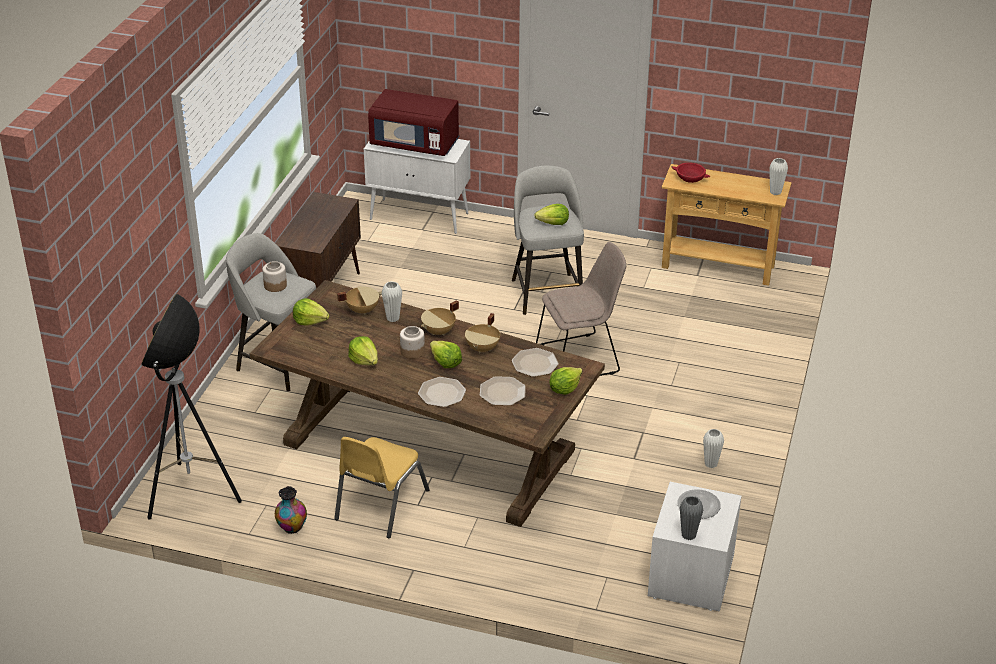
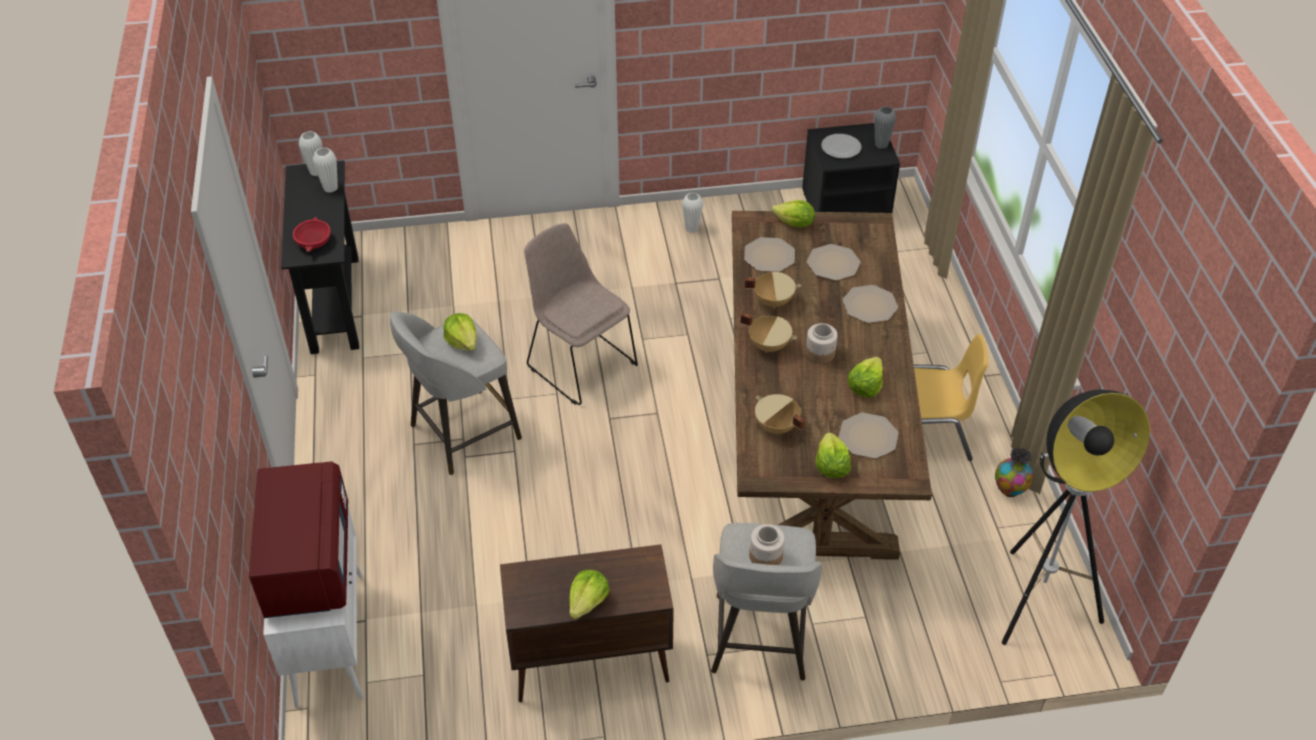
camera: 115 degrees left, 10 degrees up
white vase [382,281,402,322] -> white vase moved to [313,147,338,193]
lettuce [430,341,462,368] -> lettuce moved to [569,569,610,619]
white nightstand [648,482,741,612] -> black nightstand [802,123,900,213]
beige console table [661,164,792,286] -> black console table [281,160,359,354]
none -> plate [839,413,899,459]

